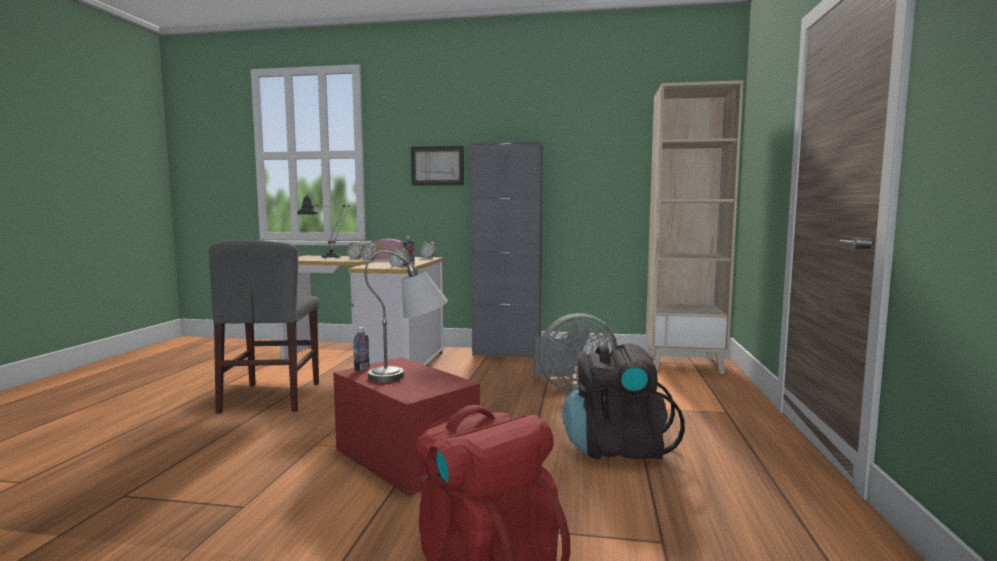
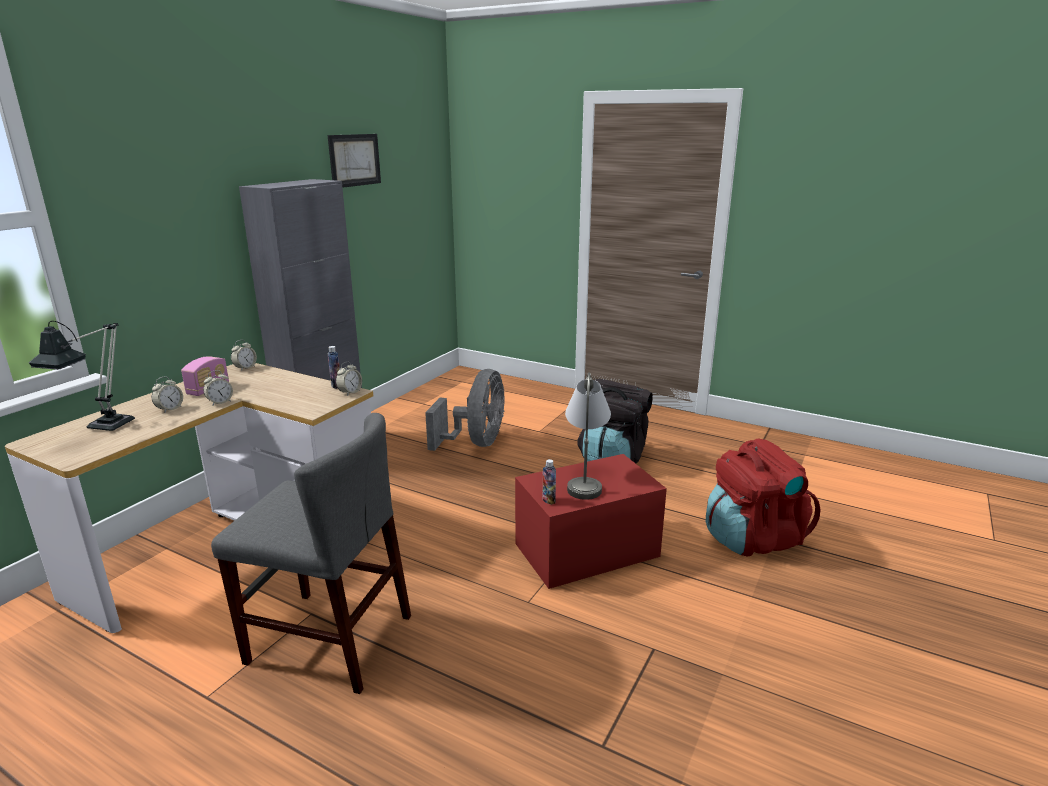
camera: 70 degrees left, 15 degrees up
picture [411,146,464,186] -> picture moved to [328,134,381,188]
beige bookcase [646,80,744,374] -> none

